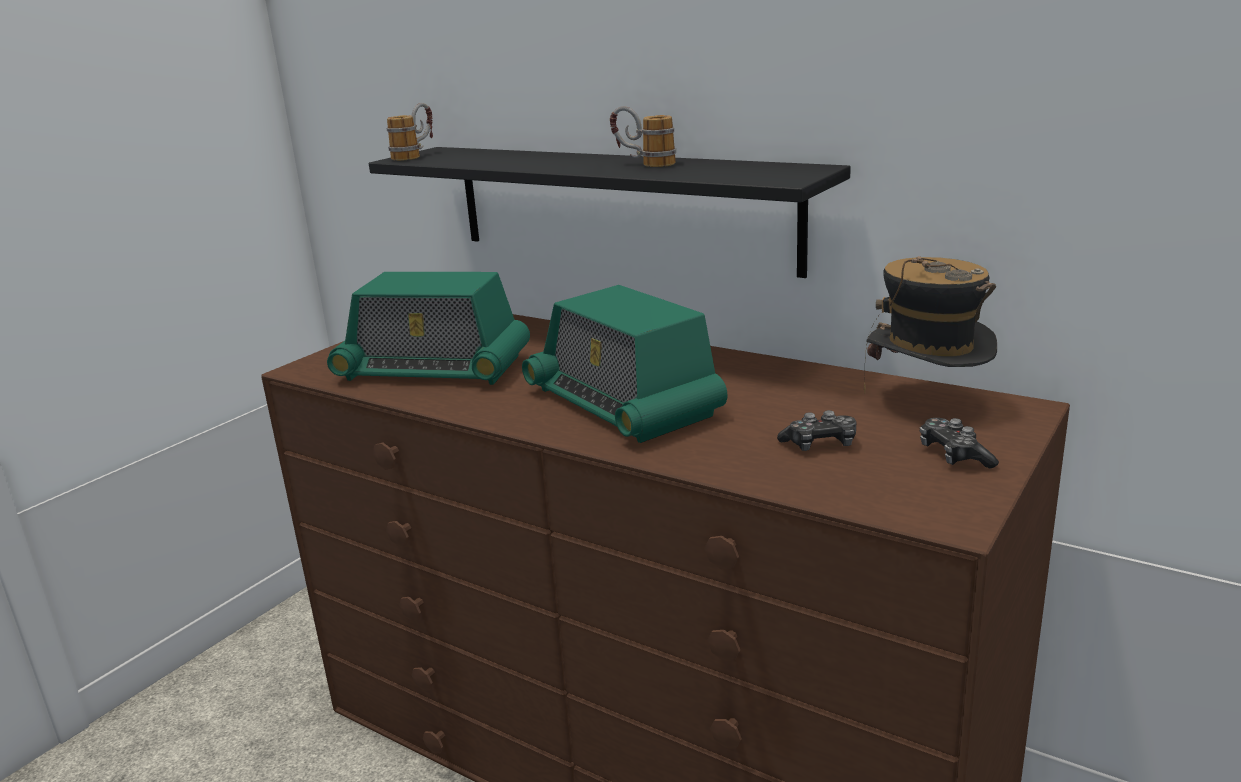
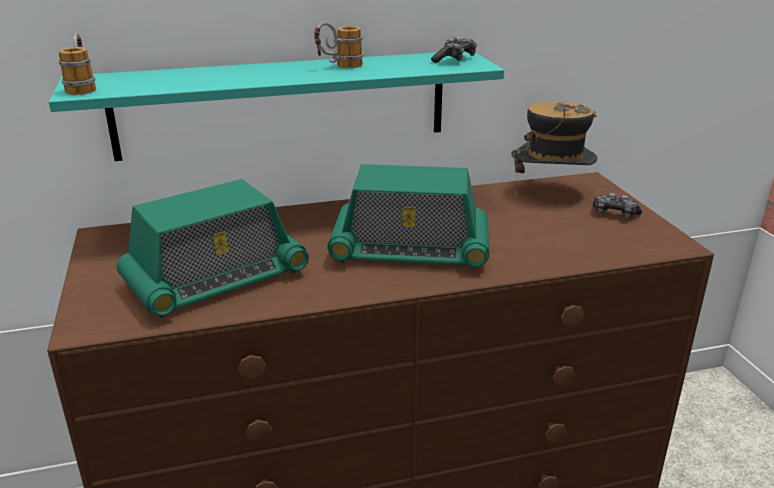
camera: 50 degrees left, 5 degrees up
black shelf [369,147,851,278] -> turquoise shelf [49,51,504,161]
game controller [777,410,856,451] -> game controller moved to [431,37,477,63]

